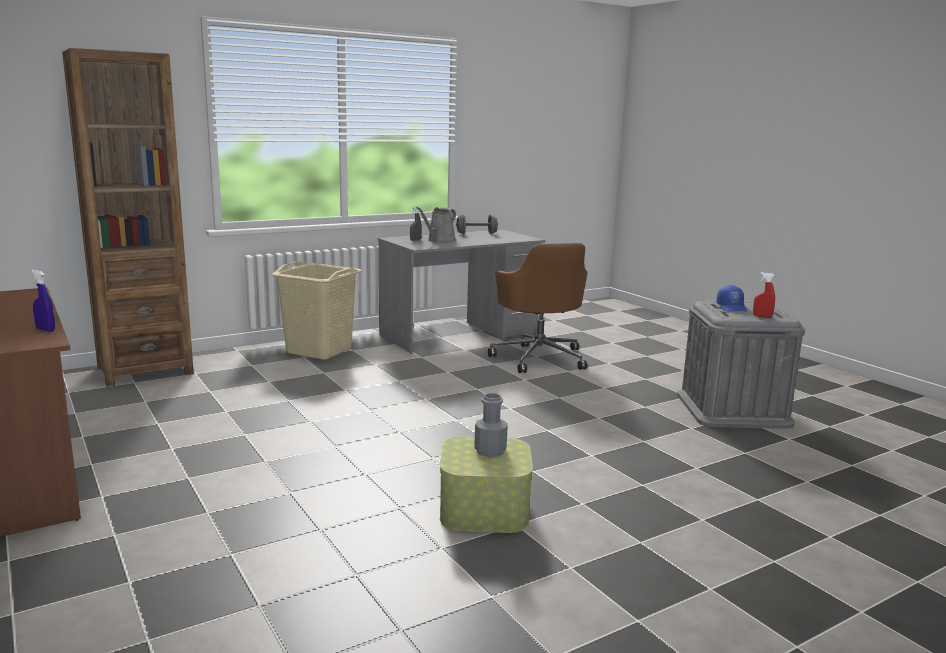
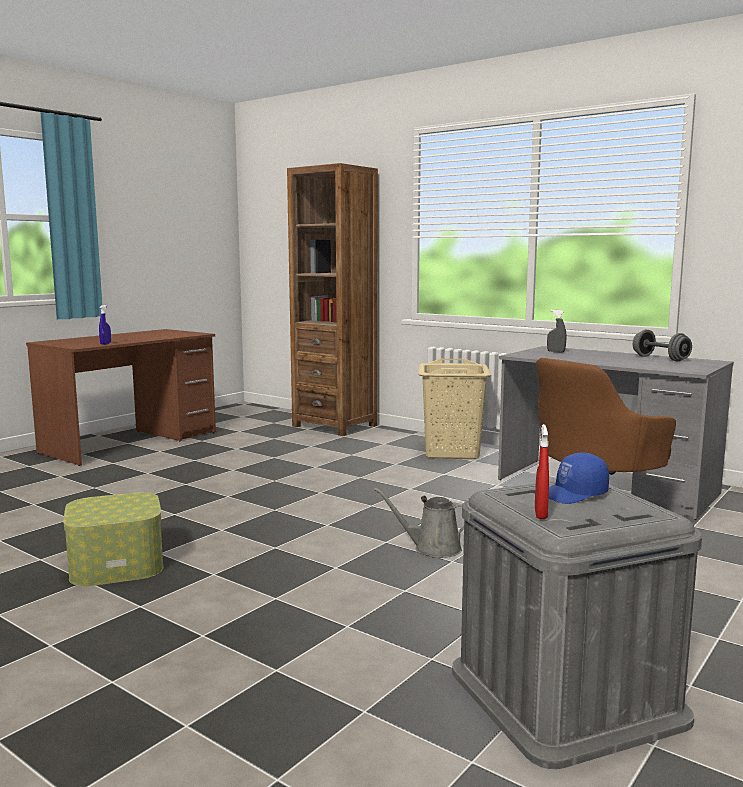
camera: 70 degrees right, 5 degrees down
grey watering can [417,207,456,243] -> grey watering can moved to [374,488,464,558]
grey bottle [474,393,508,457] -> none

